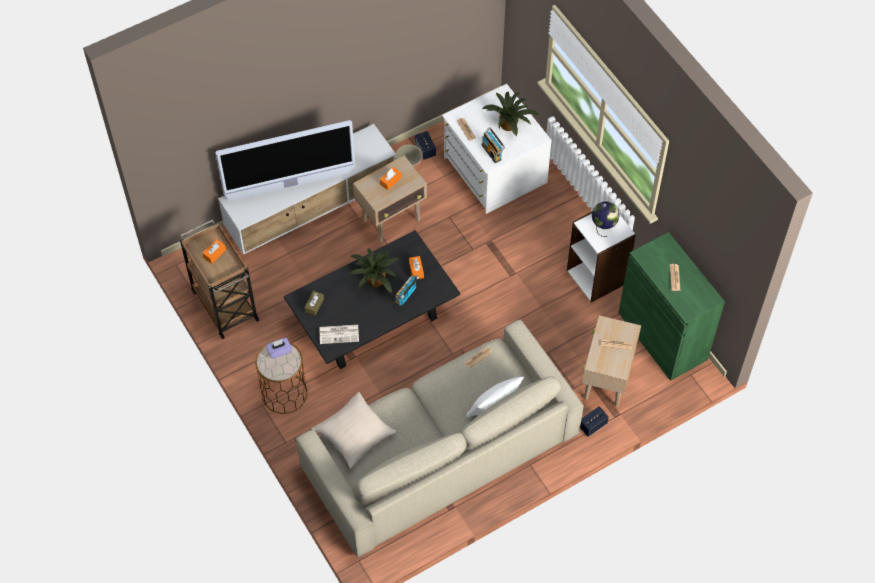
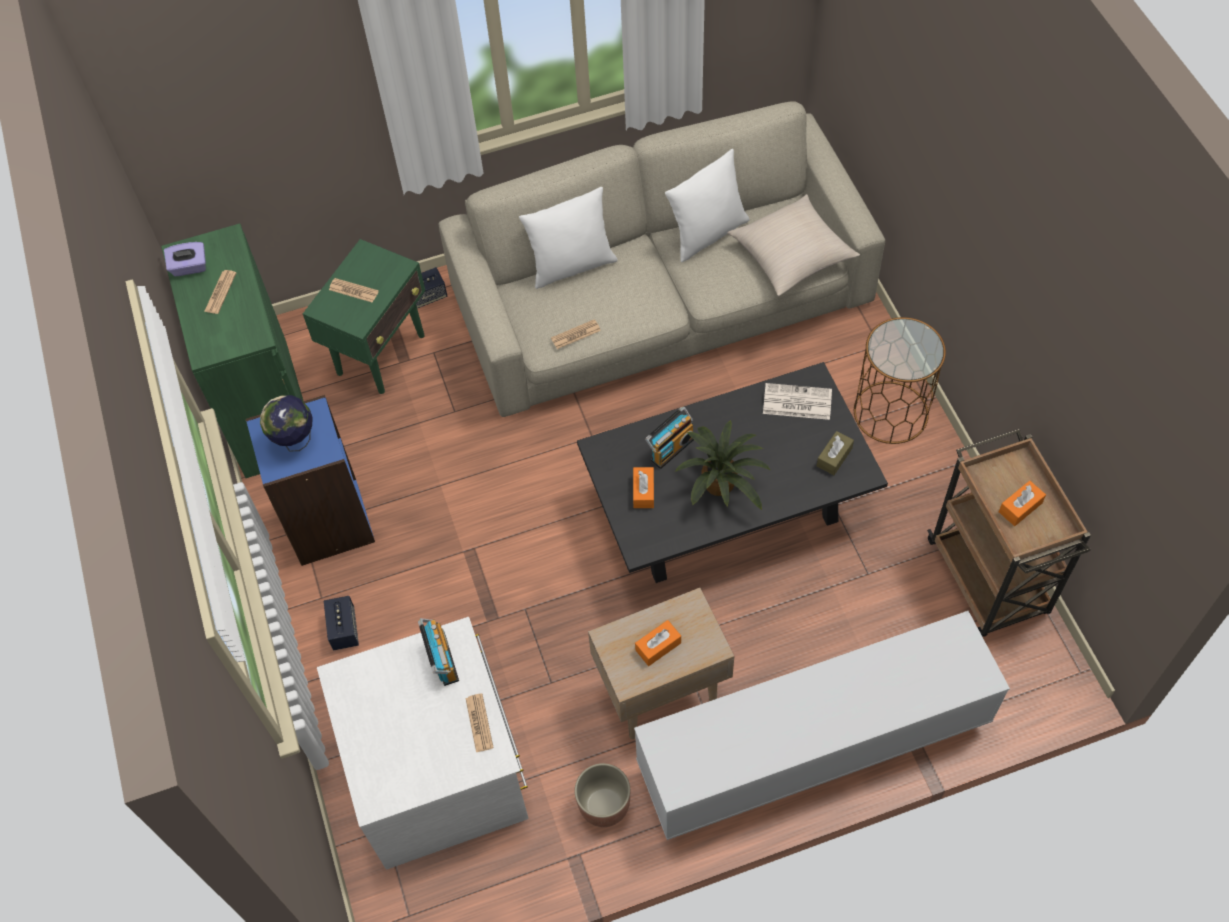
camera: 165 degrees left, 0 degrees up
television [216,120,355,200] -> none
purple tissue box [266,338,292,359] -> purple tissue box moved to [164,242,206,276]
speaker [415,131,436,160] -> speaker moved to [324,596,359,650]
potted plant [482,92,540,136] -> none
white bookcase [567,211,636,303] -> blue bookcase [246,395,375,566]
beige side table [582,315,641,407] -> green side table [303,239,425,394]
none -> white pillow [665,149,750,262]

